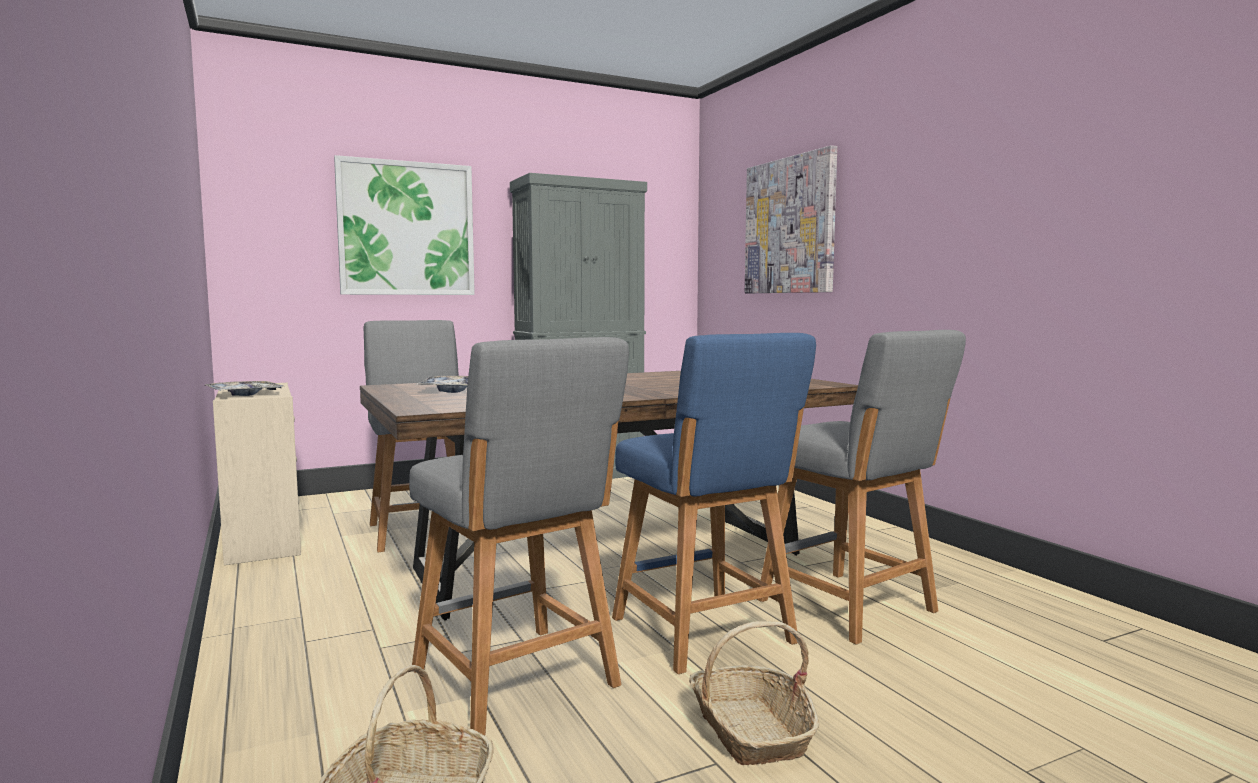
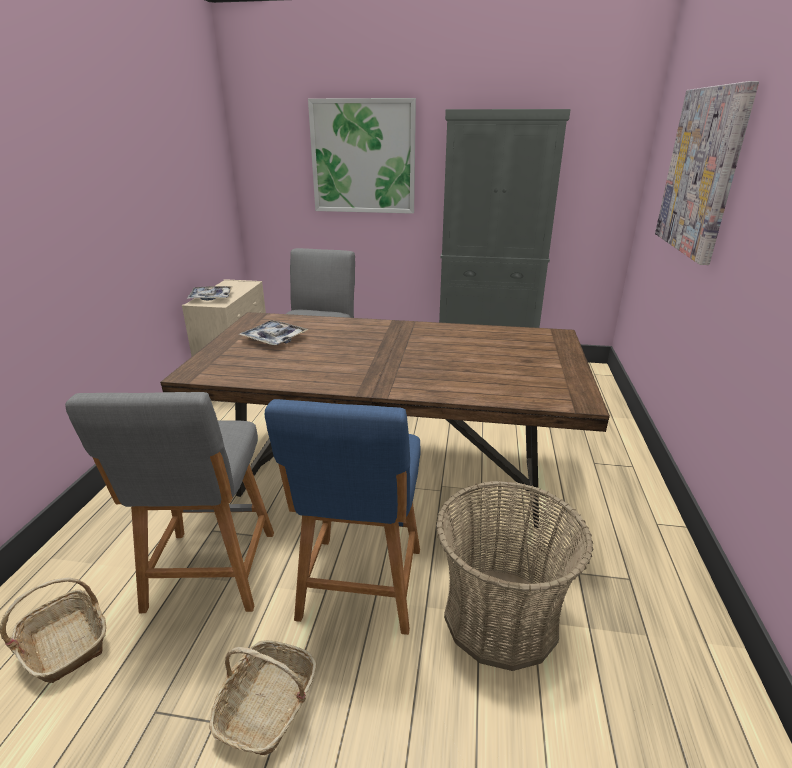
camera: 35 degrees right, 20 degrees up
grey stool [757,330,966,644] -> basket [436,481,594,671]

